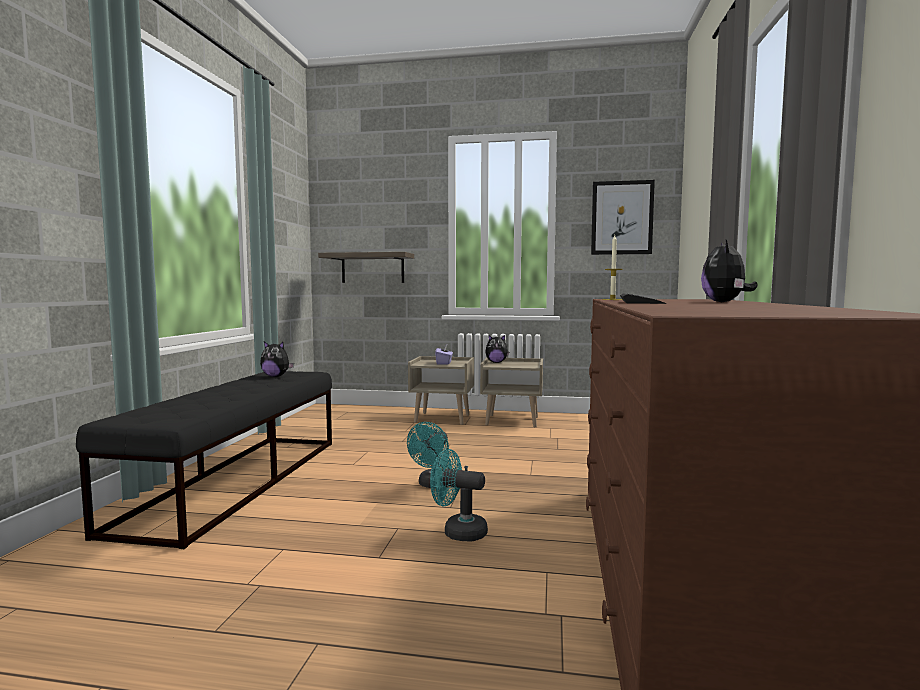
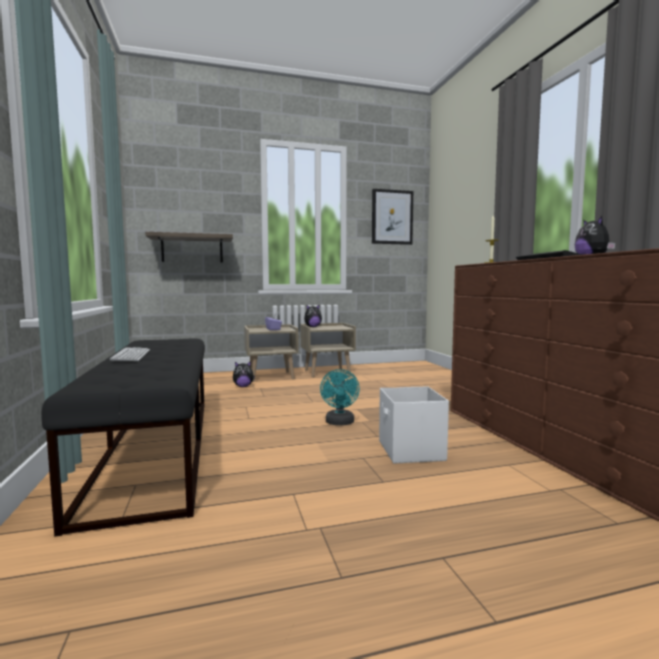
camera: 25 degrees left, 0 degrees up
plush toy [260,341,294,377] -> plush toy moved to [233,361,255,387]
turquoise fan [430,449,488,541] -> white storage box [379,386,449,464]
none -> keyboard [110,347,150,362]

